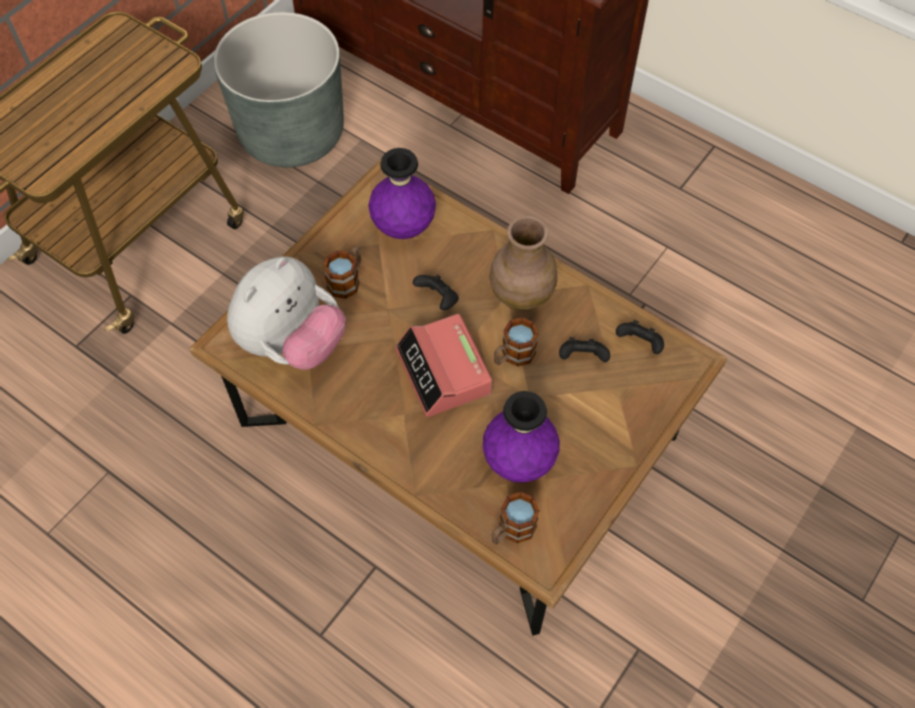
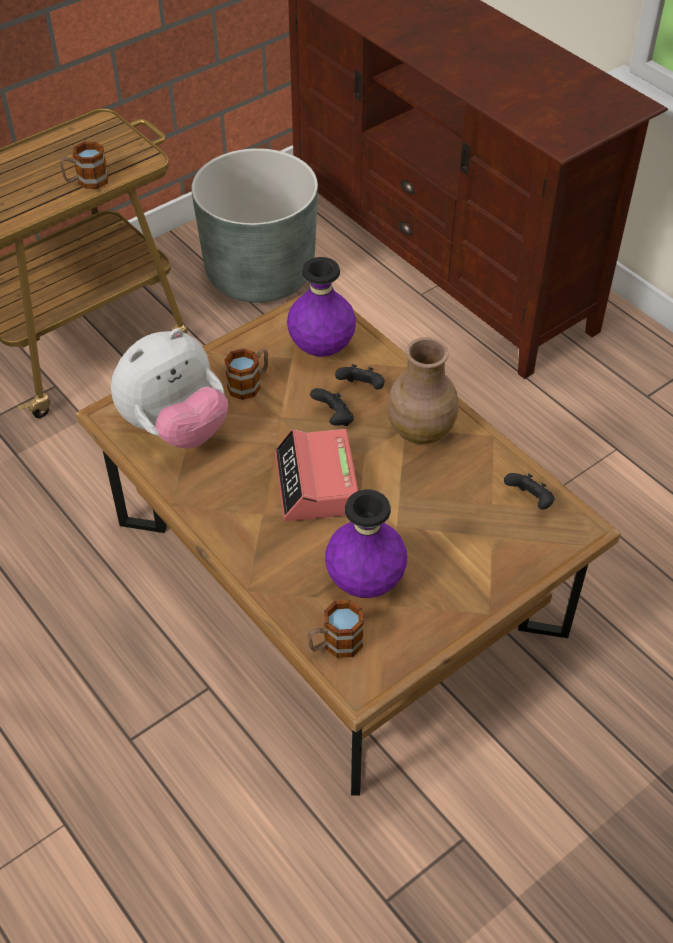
camera: 15 degrees right, 10 degrees down
mug [494,317,539,367] -> mug moved to [60,142,109,189]
black game controller [559,337,610,362] -> black game controller moved to [335,364,385,389]

